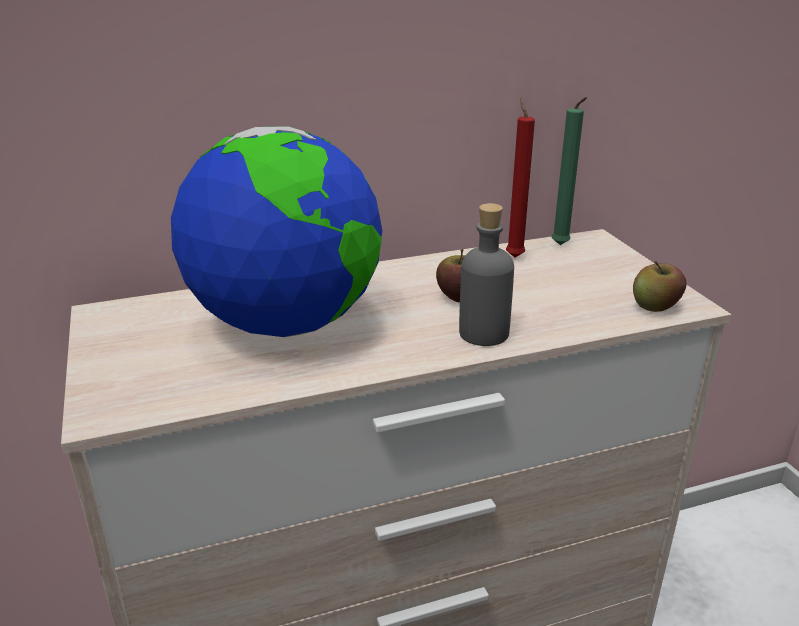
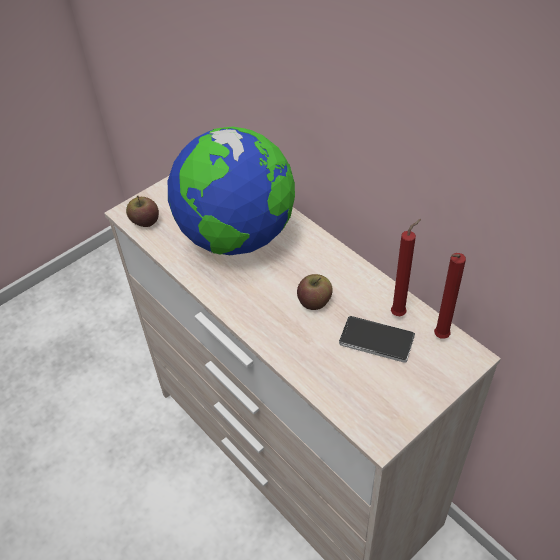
camera: 70 degrees right, 20 degrees up
grey bottle [459,203,514,346] -> none
green candle [552,97,587,245] -> red candle [434,253,466,339]
apple [633,261,686,312] -> apple moved to [126,195,159,227]
none -> phone [339,316,415,363]

